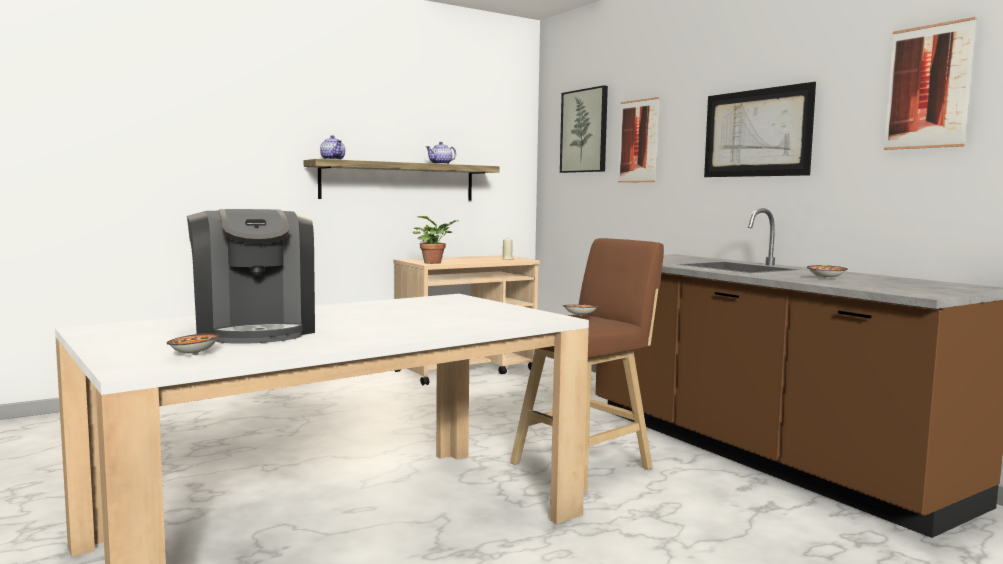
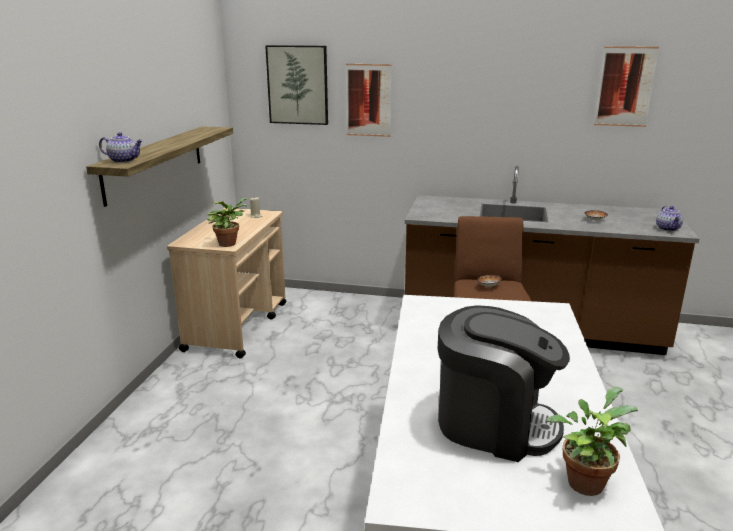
camera: 45 degrees left, 15 degrees up
bowl [167,333,220,355] -> potted plant [546,387,638,496]
teapot [426,142,456,164] -> teapot moved to [656,206,683,231]
picture [704,82,816,177] -> none

